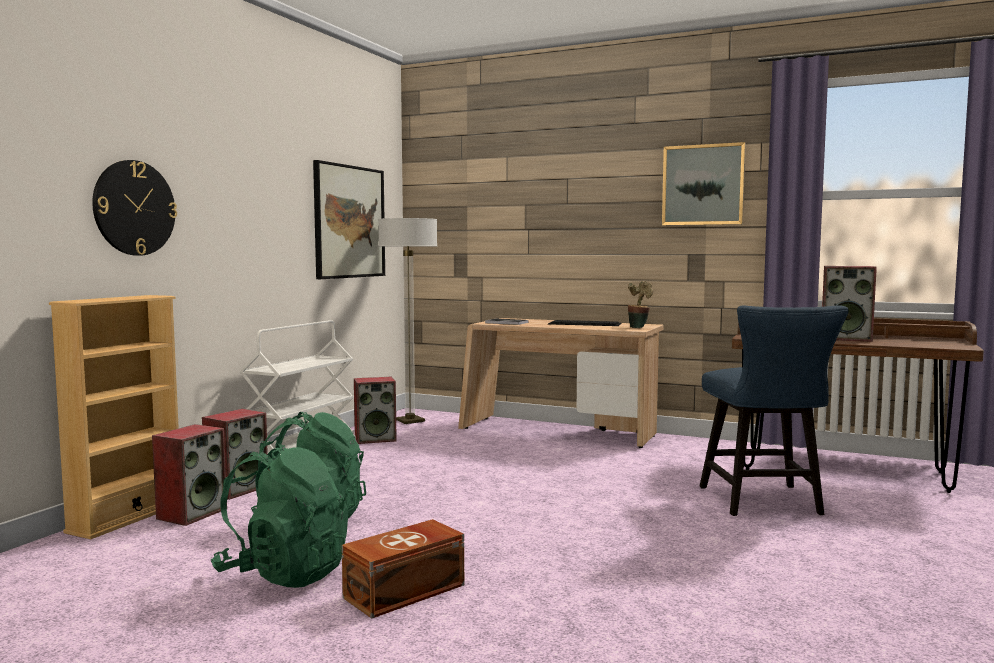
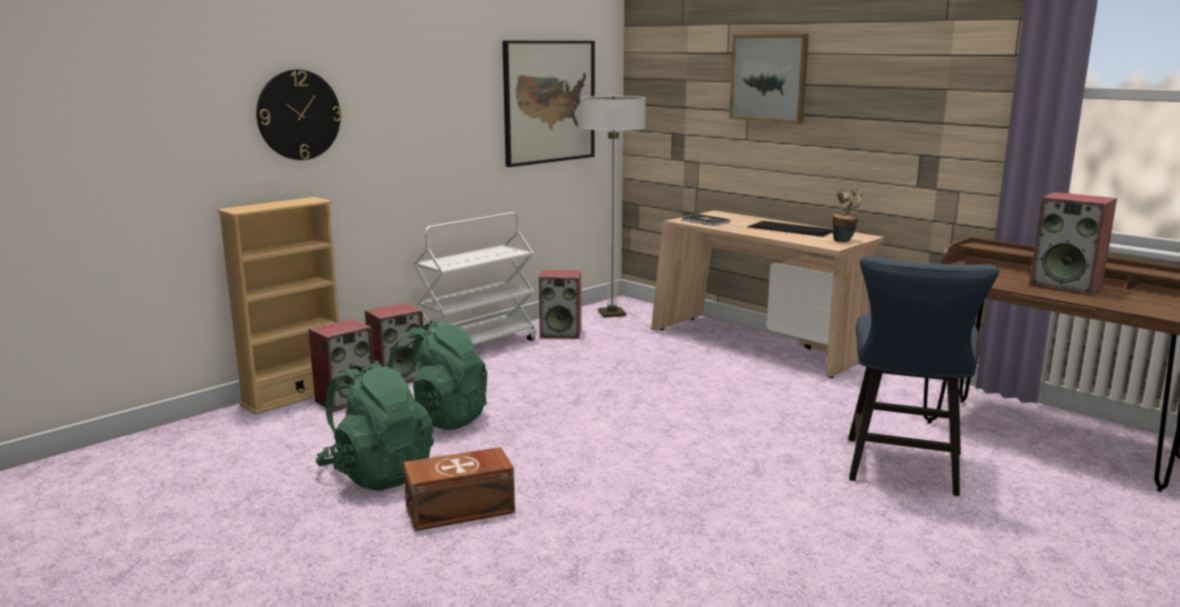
camera: 20 degrees right, 10 degrees up
picture [662,142,746,225] -> picture moved to [729,34,809,124]

